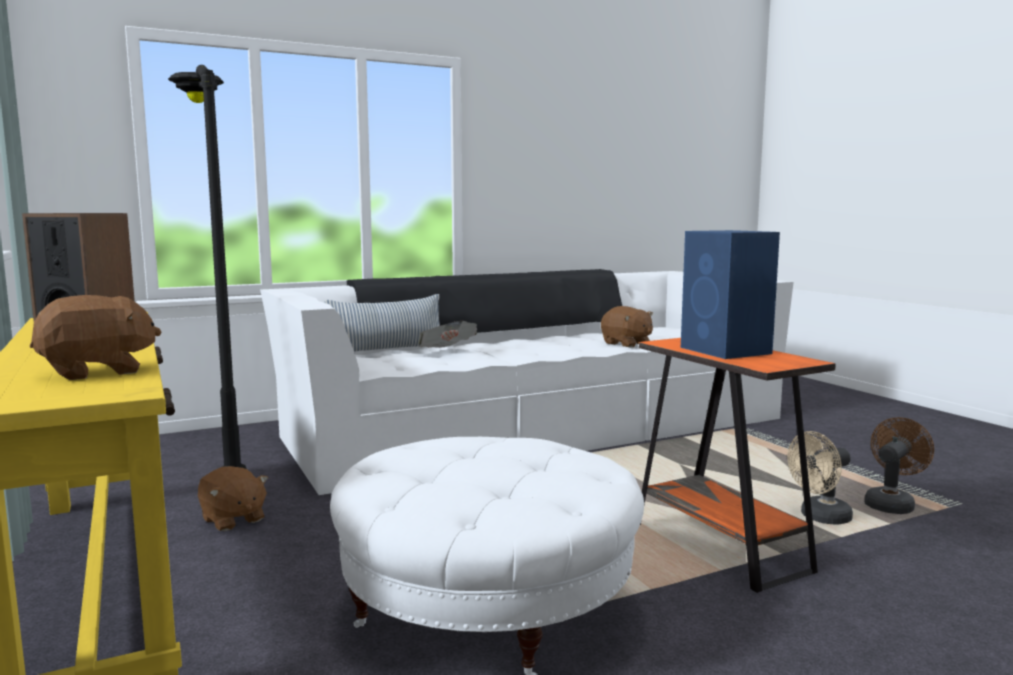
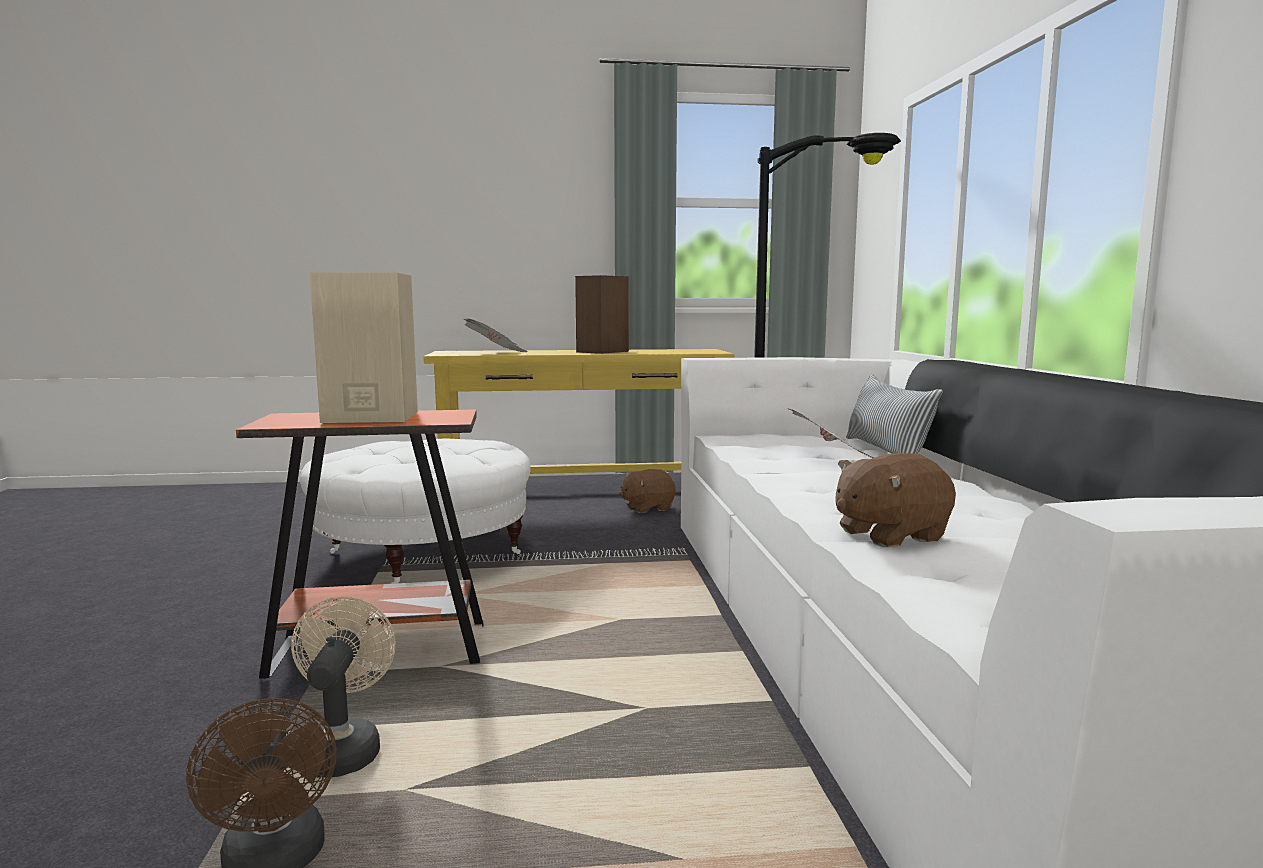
camera: 110 degrees right, 0 degrees up
brown plush toy [30,295,161,380] -> newspaper [464,319,528,352]
blue speaker [681,230,780,359] -> beige speaker [310,273,418,423]

